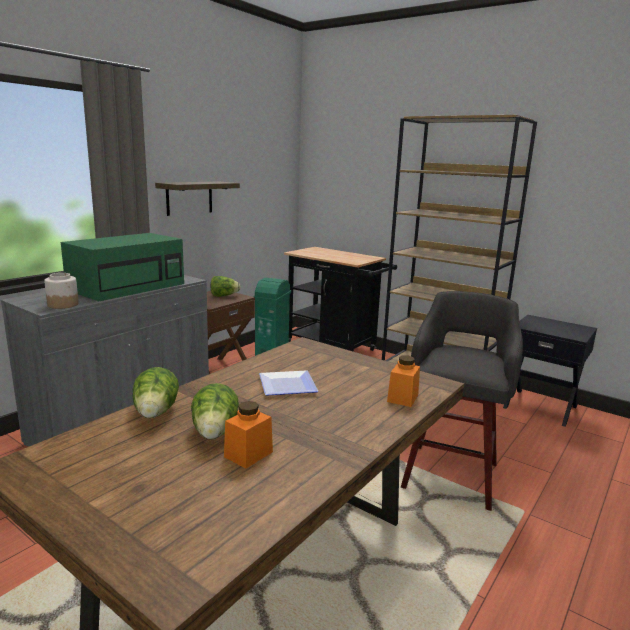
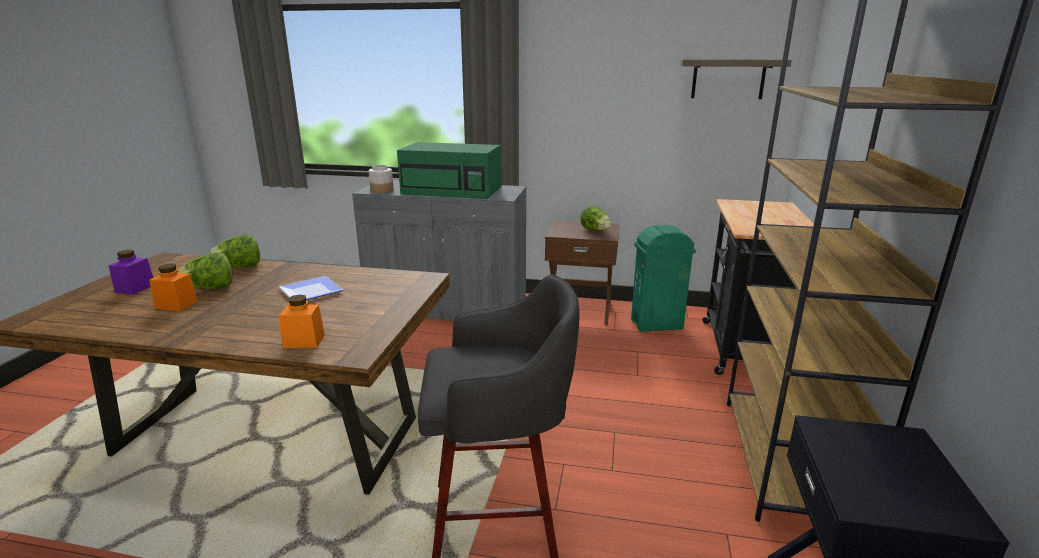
camera: 65 degrees right, 5 degrees up
shelf [155,181,240,216] -> shelf moved to [680,59,792,99]
none -> purple jar [108,250,153,295]

